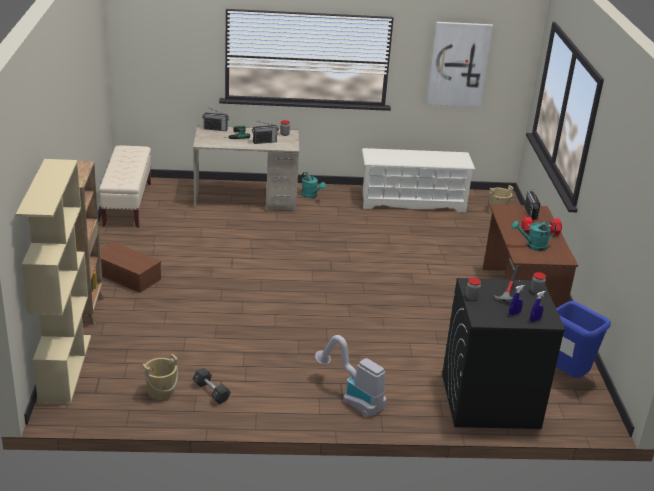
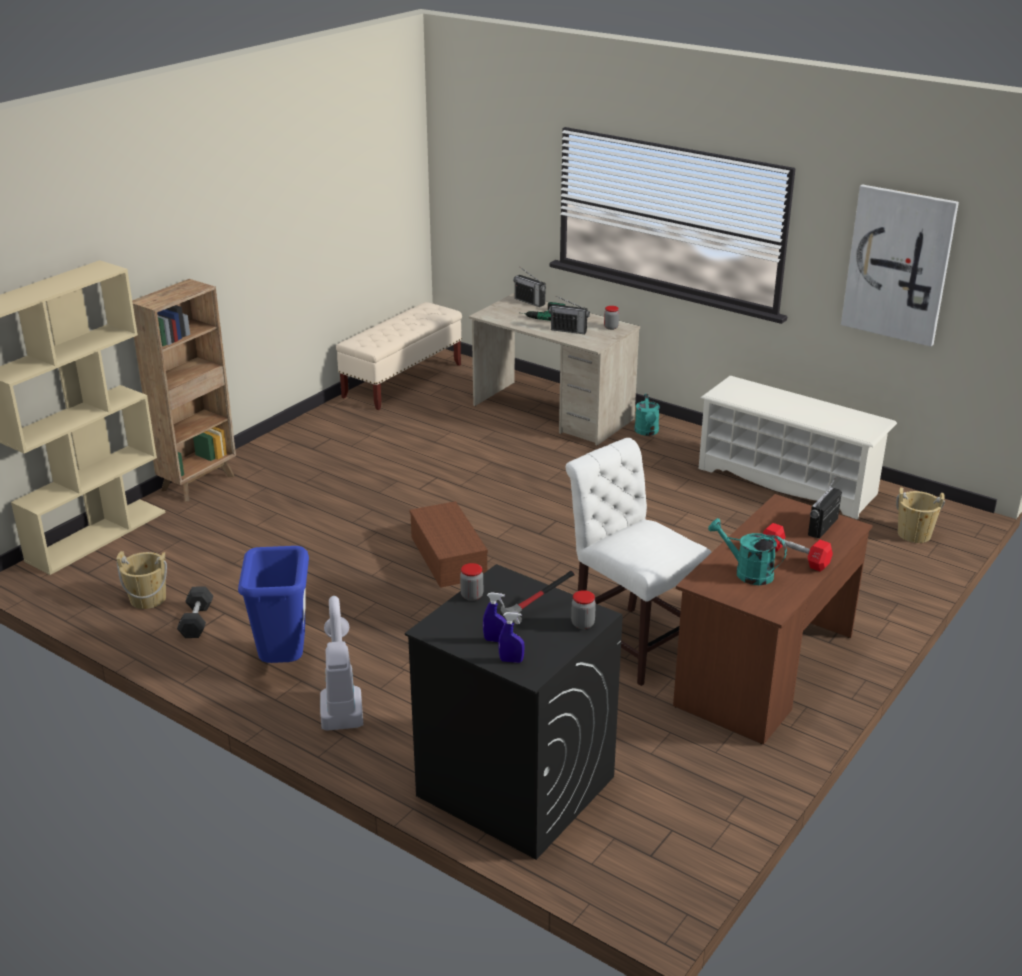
camera: 40 degrees right, 0 degrees up
brown storage box [100,242,161,293] -> brown storage box moved to [410,501,488,588]
blue trash can [556,301,611,378] -> blue trash can moved to [238,546,309,663]
none -> white chair [566,438,712,686]

